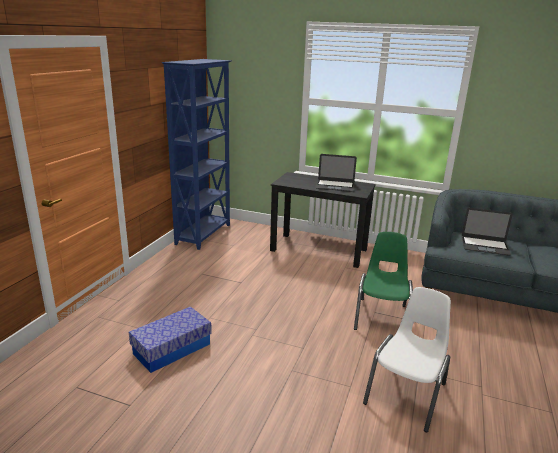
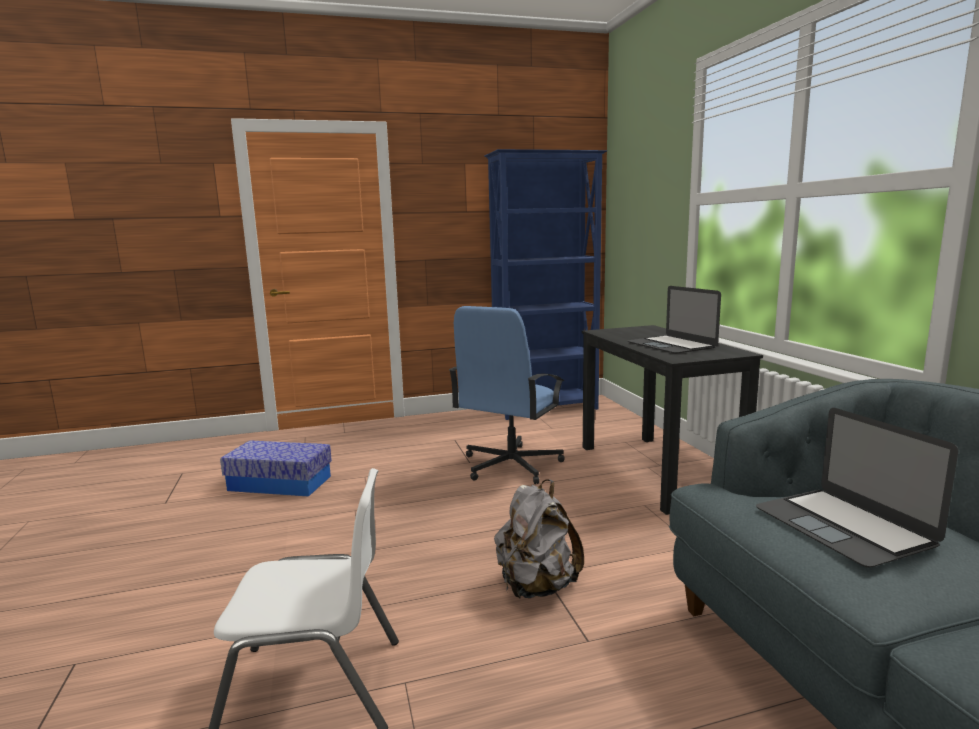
camera: 55 degrees right, 10 degrees down
green chair [354,232,413,330] -> grey backpack [494,480,584,599]
none -> blue office chair [449,306,565,484]

